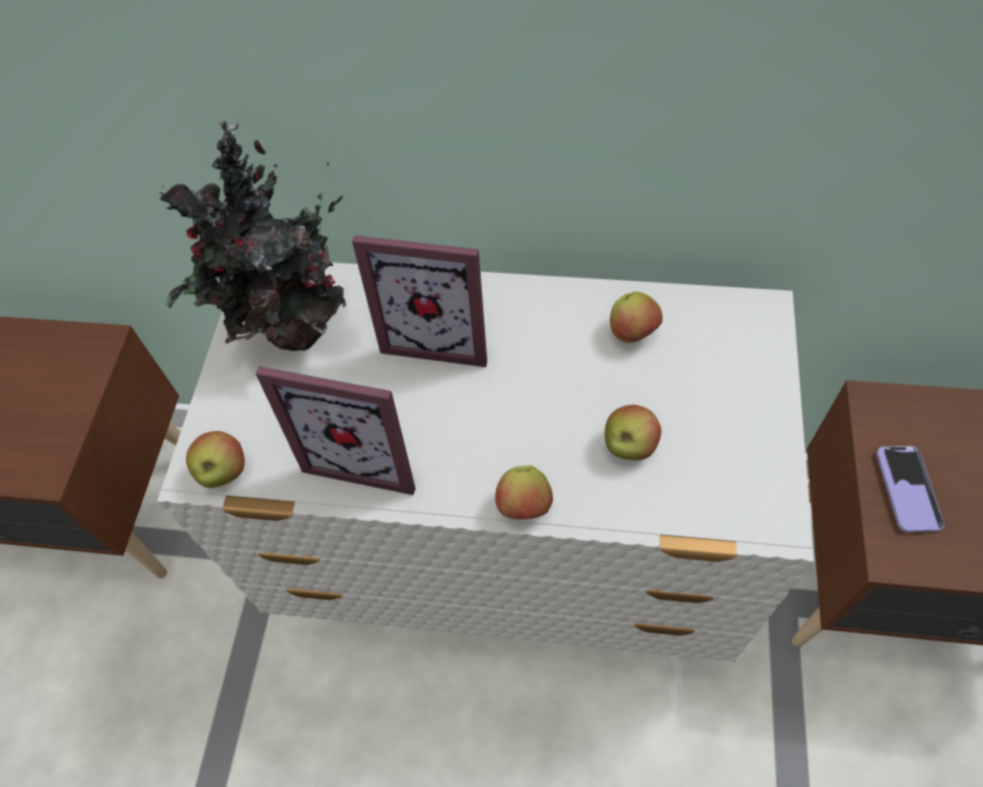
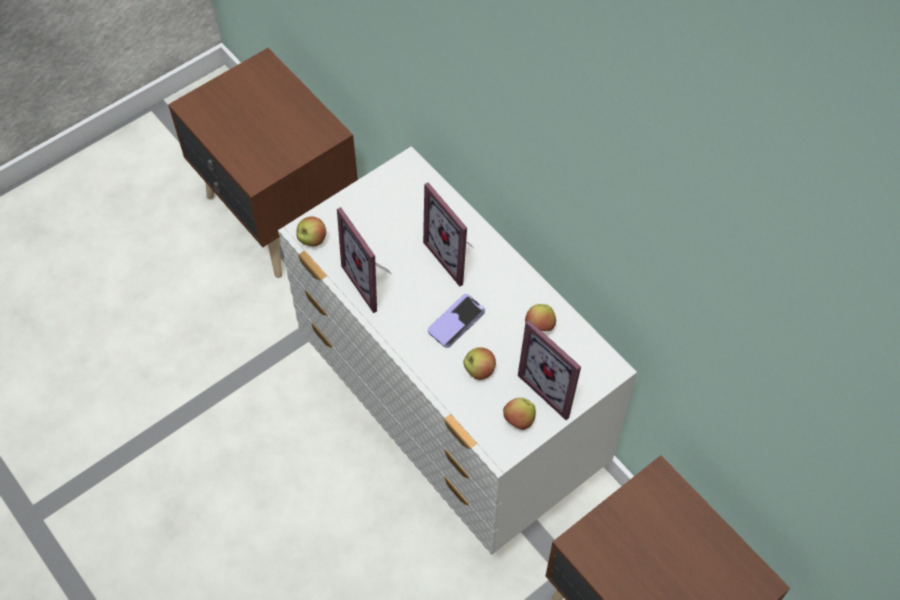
camera: 40 degrees right, 0 degrees up
potted plant [159,121,346,351] -> none
apple [495,465,553,520] -> apple moved to [503,398,536,430]
phone [876,446,944,532] -> phone moved to [428,294,485,348]
none -> picture frame [518,320,581,420]

